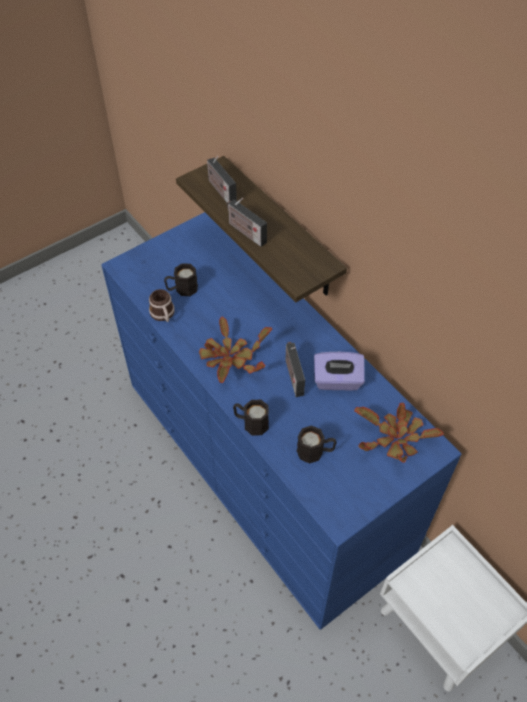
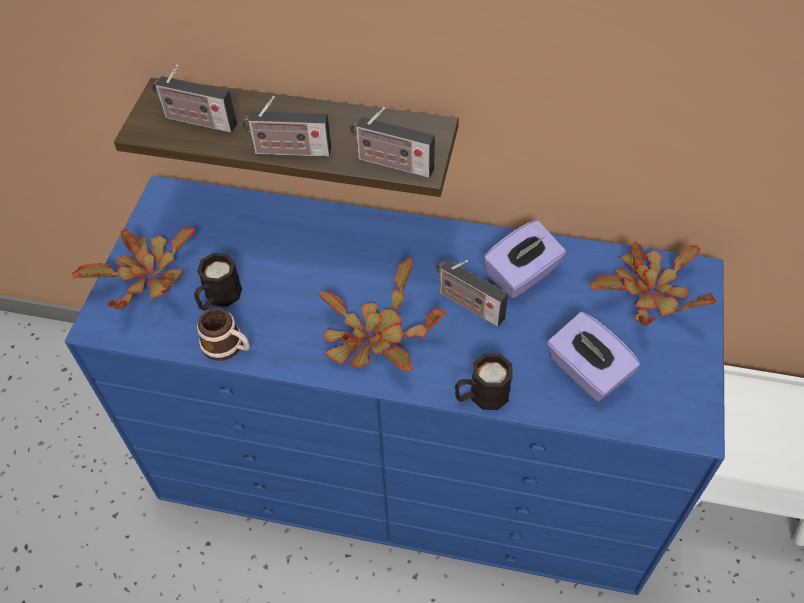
camera: 40 degrees left, 0 degrees up
black mug [297,425,337,464] -> purple tissue box [547,312,640,401]
none -> potted plant [72,227,196,309]
none -> radio [350,107,435,178]

